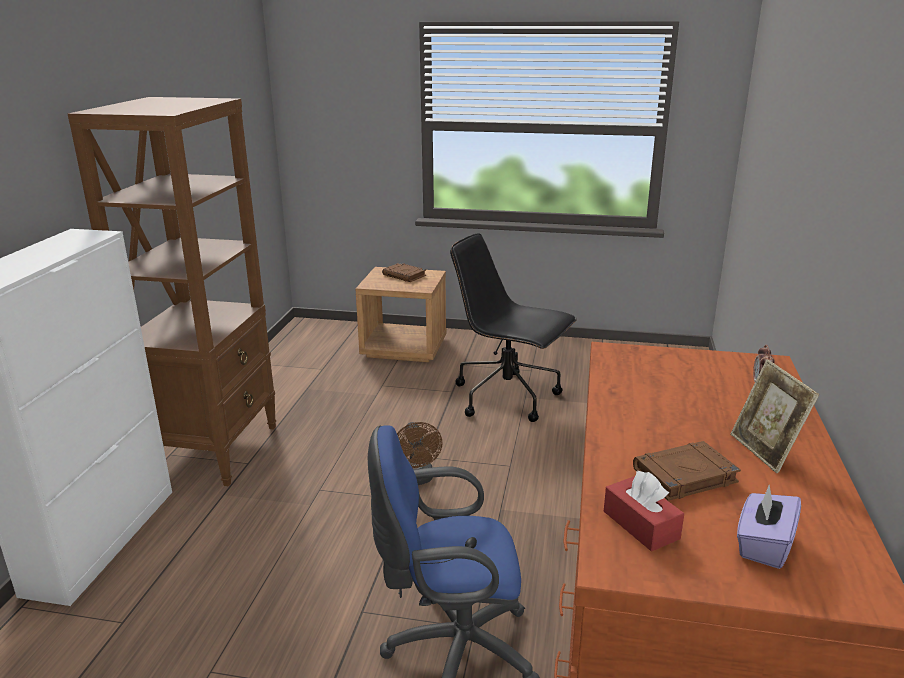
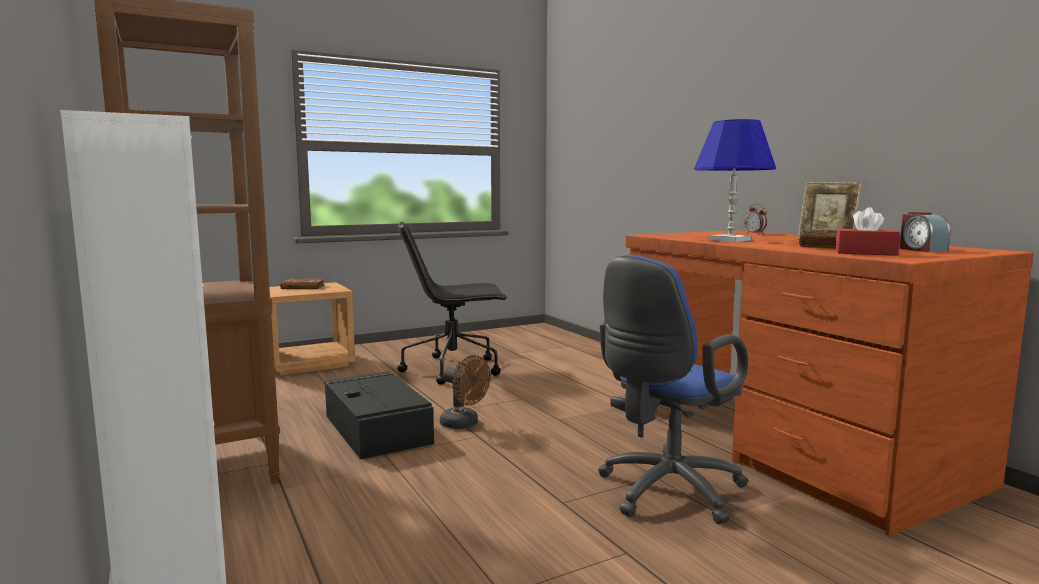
camera: 40 degrees left, 15 degrees down
purple tissue box [737,485,801,569] -> alarm clock [900,212,950,252]
none -> black storage box [324,372,434,460]
none -> blue table lamp [694,119,776,242]

